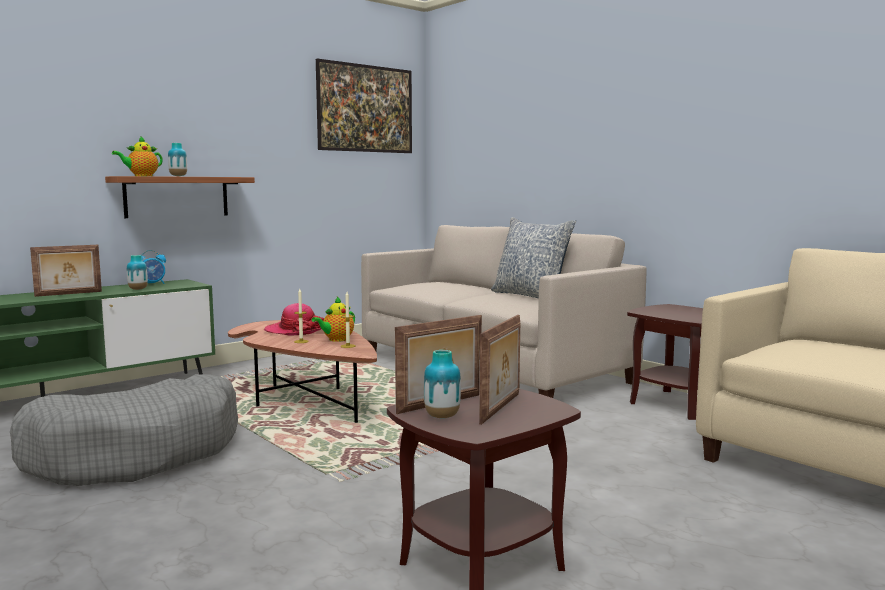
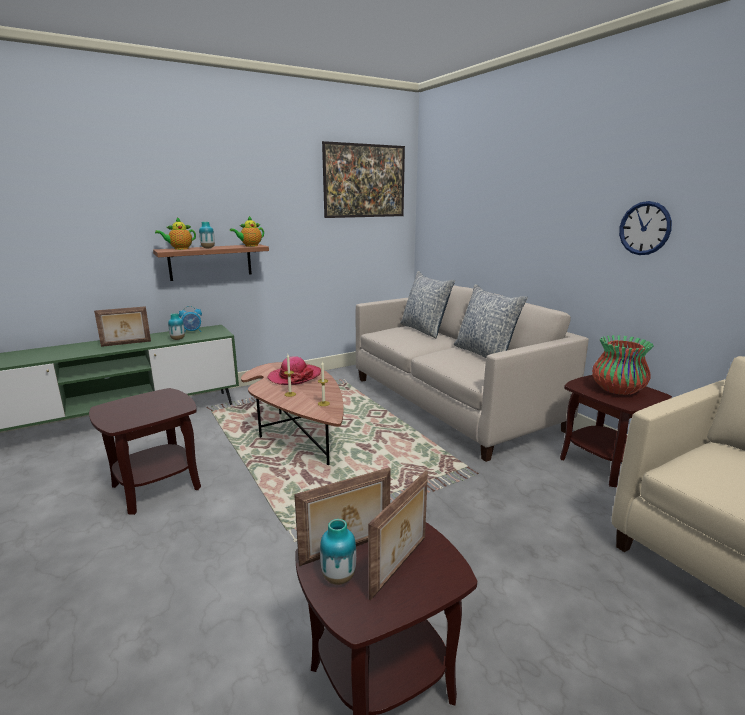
camera: 10 degrees right, 10 degrees up
grey dog bed [10,374,238,486] -> brown side table [89,388,201,515]
teapot [312,297,355,342] -> teapot moved to [230,216,264,247]
none -> pillow [400,271,455,338]
none -> vase [592,335,654,395]
none -> wall clock [619,201,672,255]

